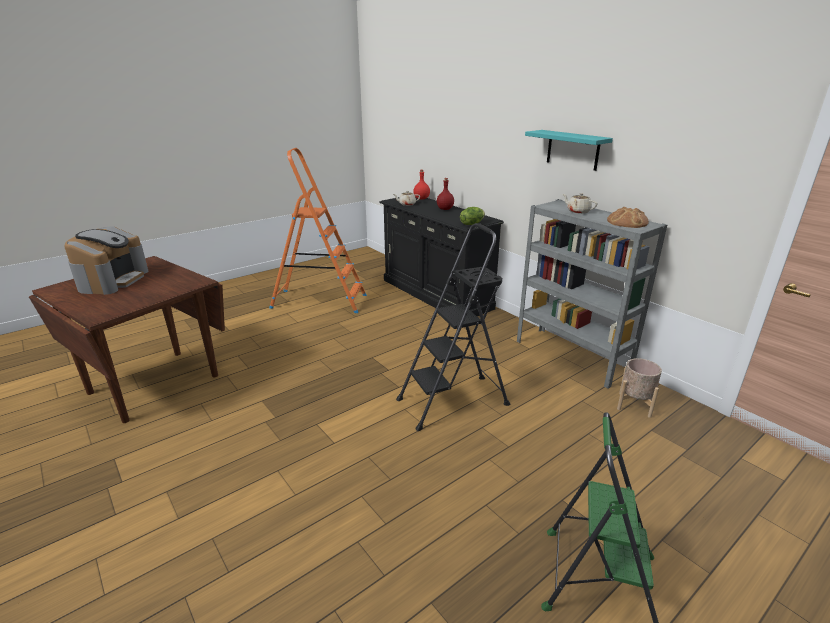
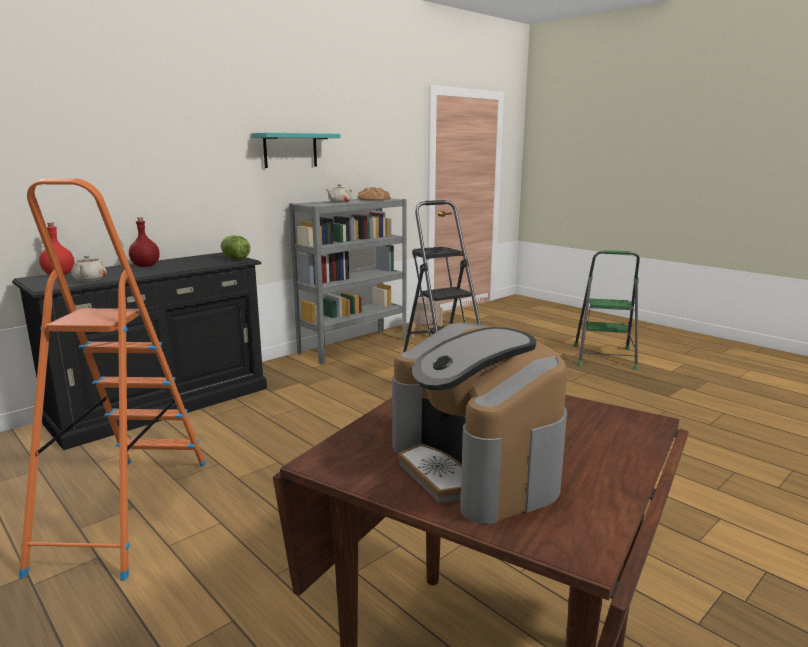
camera: 95 degrees left, 10 degrees down
coffee machine [64,227,148,295] -> coffee machine turned 120 degrees counterclockwise [392,323,567,524]

